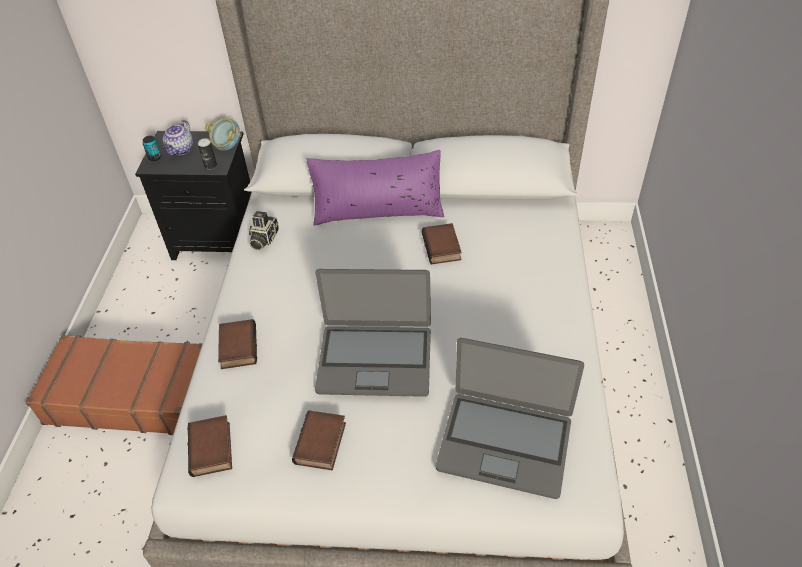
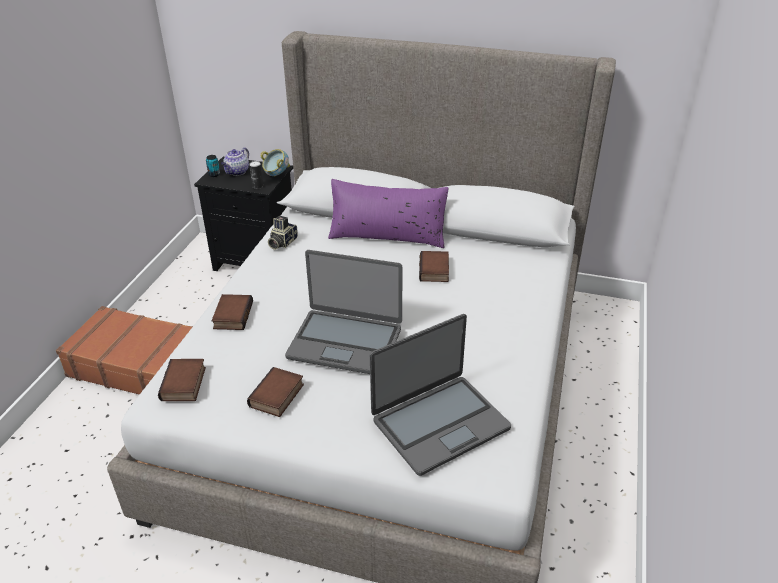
camera: 10 degrees right, 10 degrees down
laptop [436,338,584,499] -> laptop turned 60 degrees counterclockwise [370,314,511,476]

